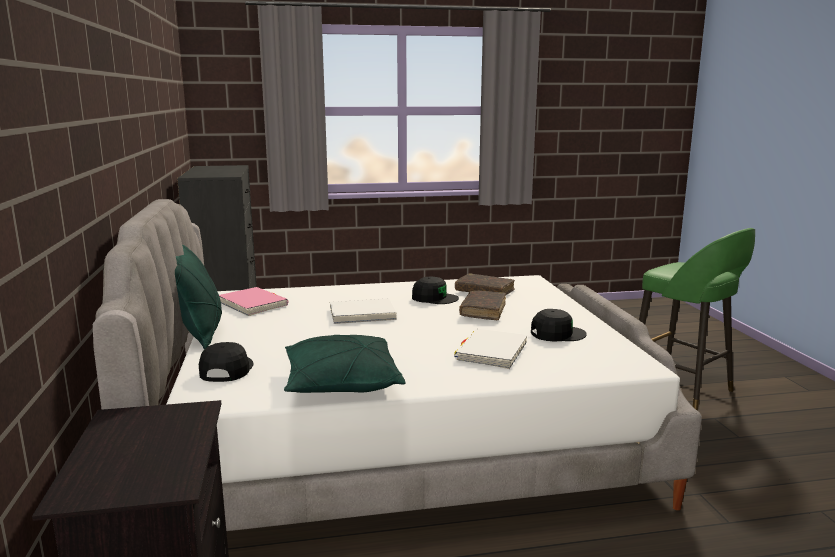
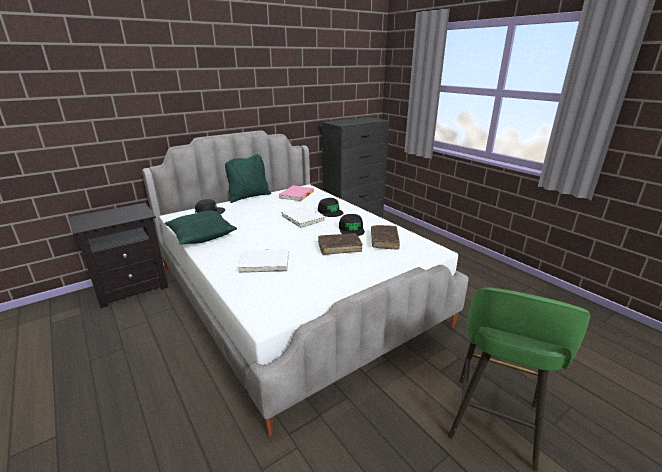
camera: 65 degrees right, 10 degrees up
black cap [531,309,587,341] -> black cap moved to [318,198,343,217]

